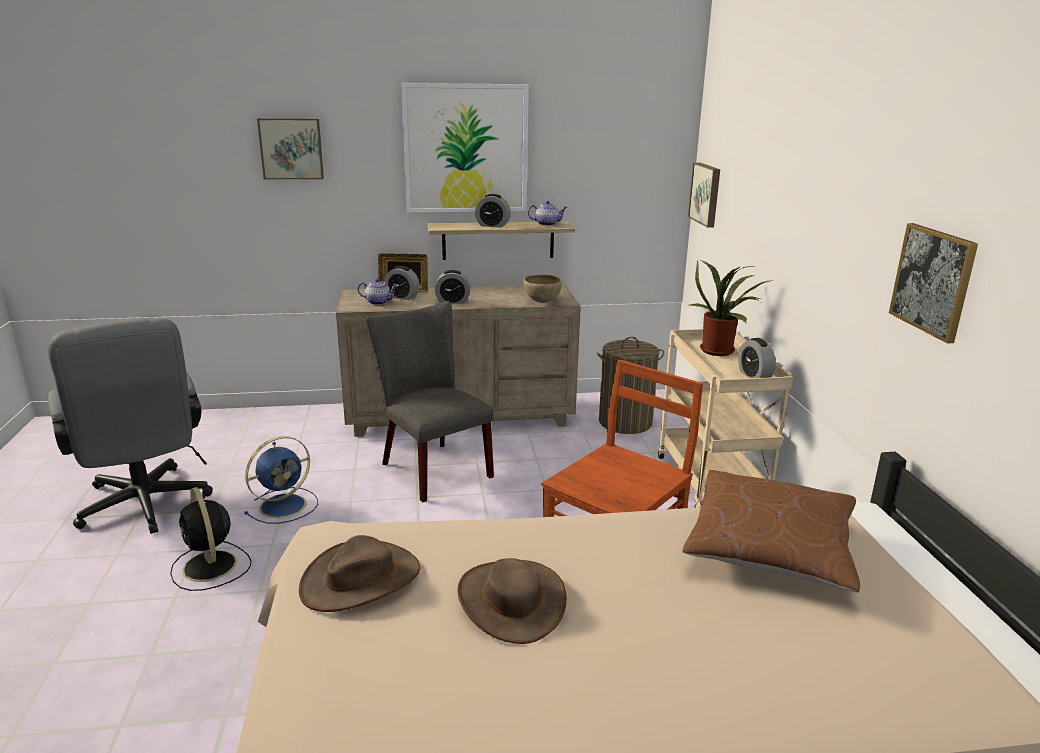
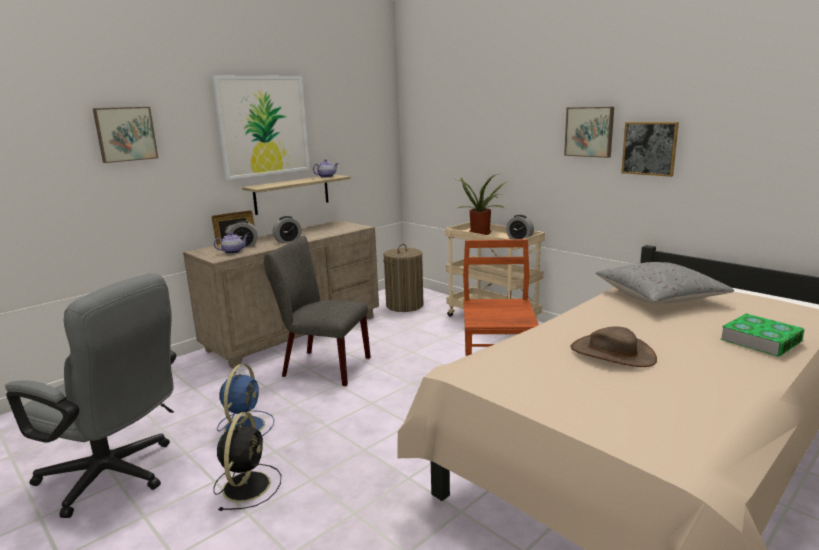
camera: 35 degrees left, 5 degrees down
black fan [170,487,251,591] -> black fan turned 105 degrees counterclockwise [213,412,281,511]
brown hat [299,535,420,612] -> none
alarm clock [475,194,511,228] -> none
brown bowl [523,275,562,303] -> none
brown pillow [682,470,860,592] -> grey pillow [596,262,734,303]
picture [688,162,720,228] -> picture moved to [564,107,614,158]
none -> book [720,314,805,357]

